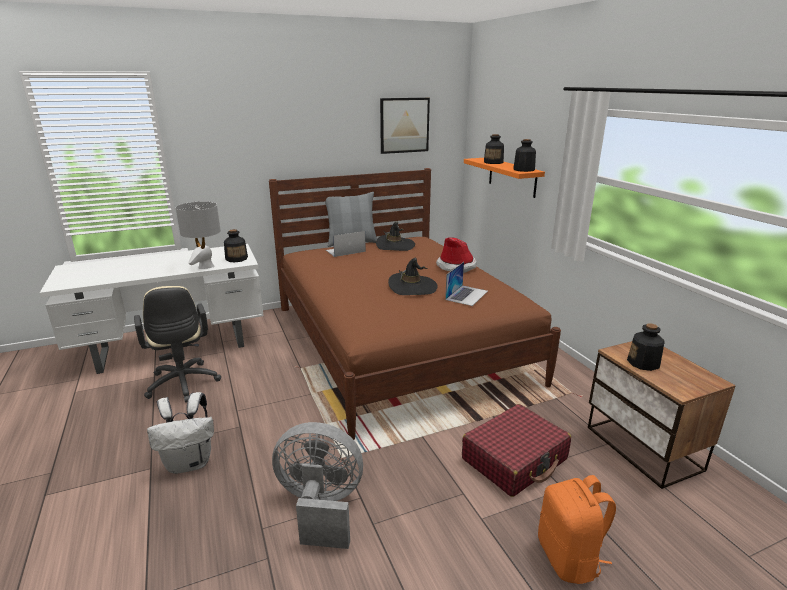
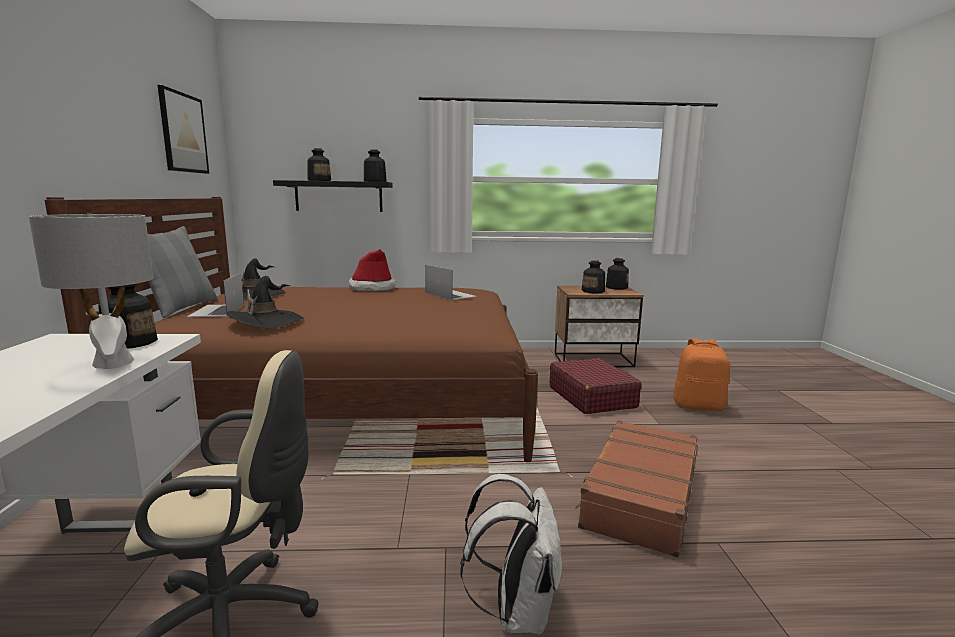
camera: 70 degrees left, 10 degrees down
grey fan [272,422,363,549] -> brown suitcase [575,420,698,557]
black hat [388,258,438,295] -> black hat moved to [226,276,303,329]
orange shelf [464,158,545,198] -> black shelf [273,180,393,212]
none -> bottle [606,258,629,290]

